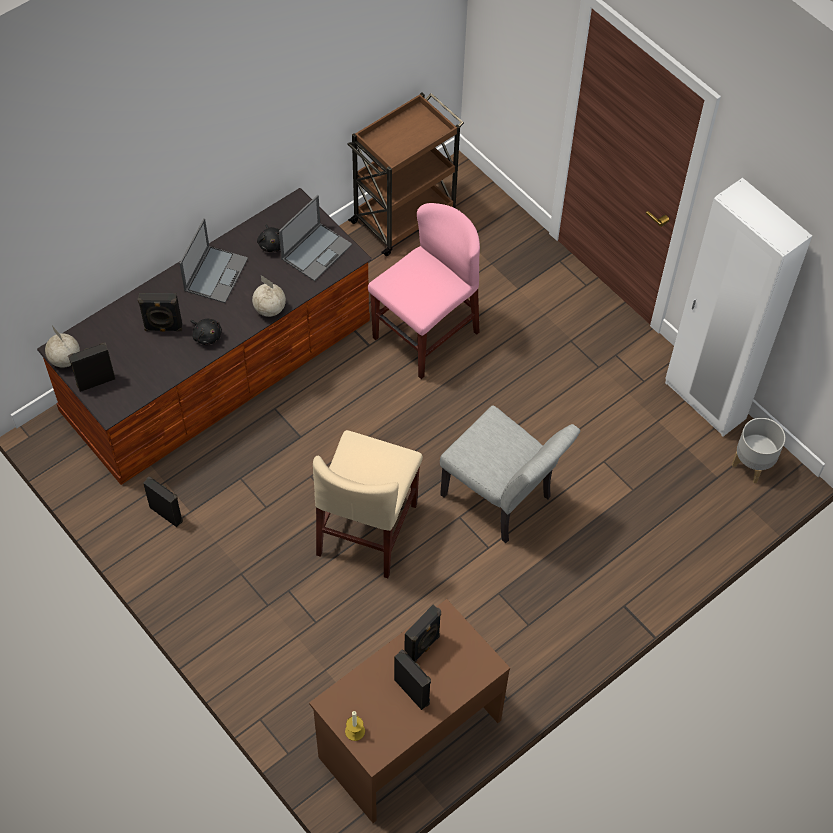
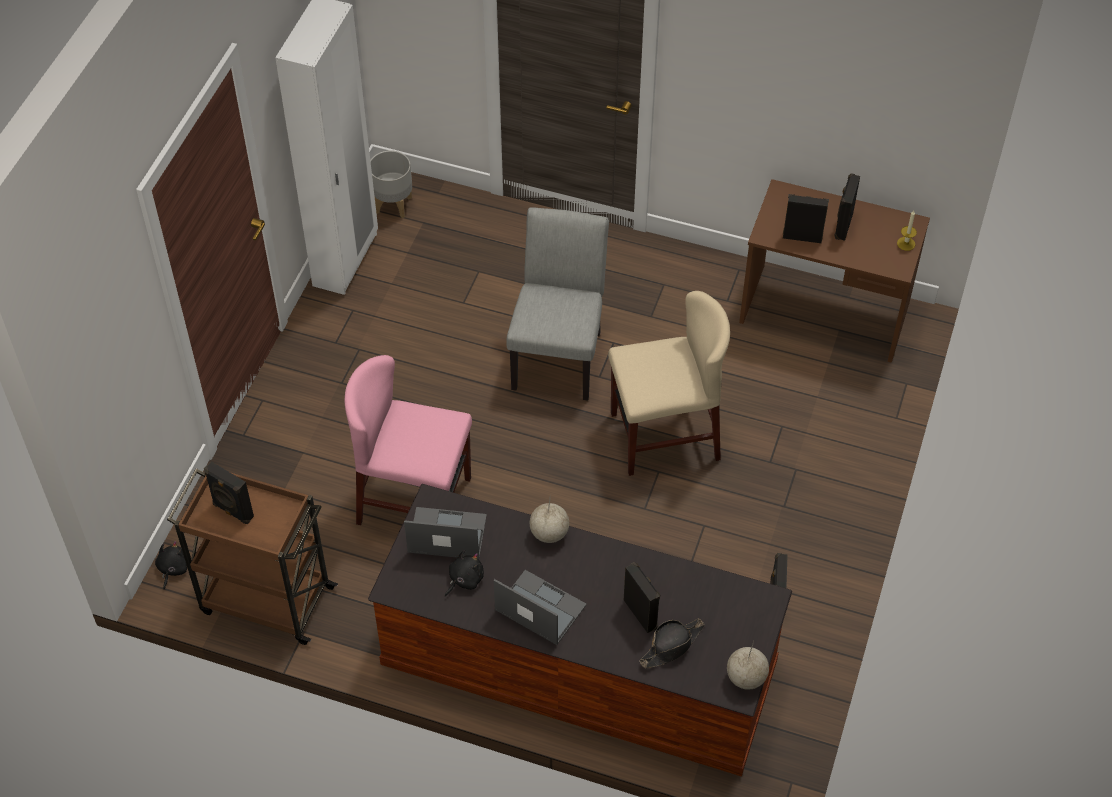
camera: 120 degrees left, 5 degrees down
black speaker [68,343,115,392] -> black speaker moved to [204,461,254,524]
laptop [179,218,248,303] -> laptop turned 45 degrees clockwise [494,570,587,645]
black plush toy [190,319,222,345] -> black plush toy moved to [155,541,187,589]
none -> black hat [639,618,705,669]

